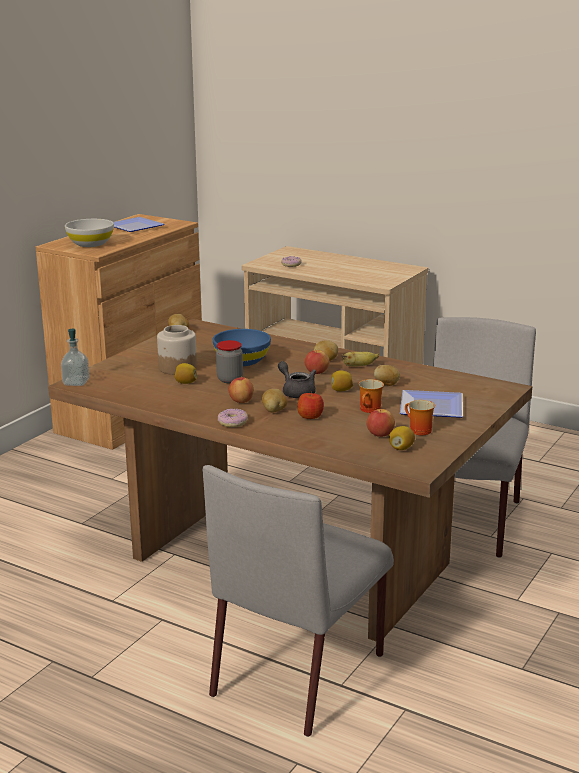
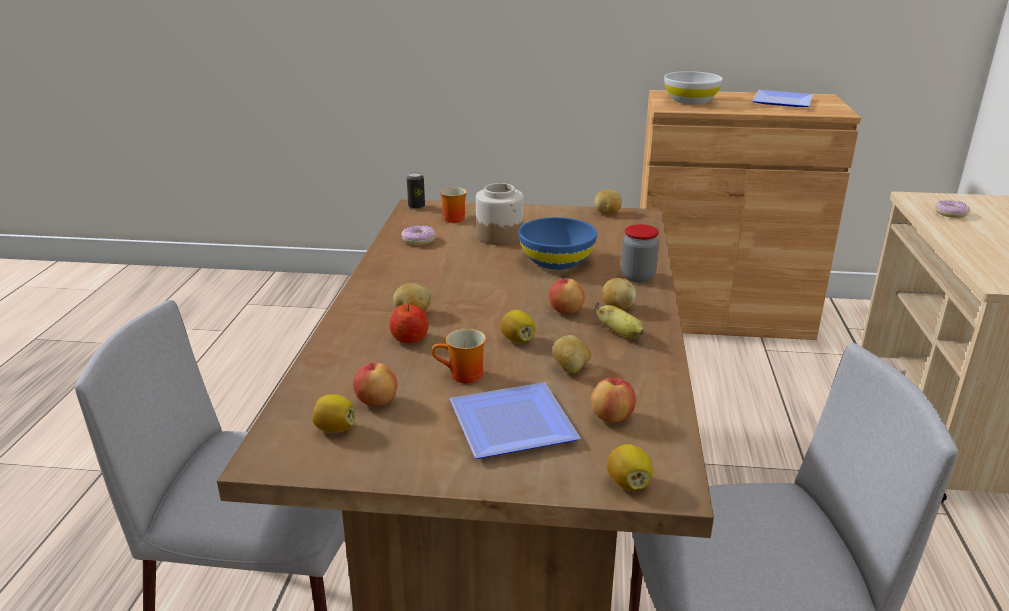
camera: 65 degrees right, 5 degrees up
soap dispenser [61,329,90,386] -> can [407,173,425,209]
lemon [175,363,197,384] -> lemon moved to [607,444,653,491]
jar [216,340,243,383] -> jar moved to [621,224,659,282]
donut [218,408,248,428] -> donut moved to [401,225,436,245]
apple [229,377,254,403] -> apple moved to [591,377,636,423]
grey teapot [278,361,316,398] -> none
mug [405,400,435,435] -> mug moved to [440,187,467,223]

